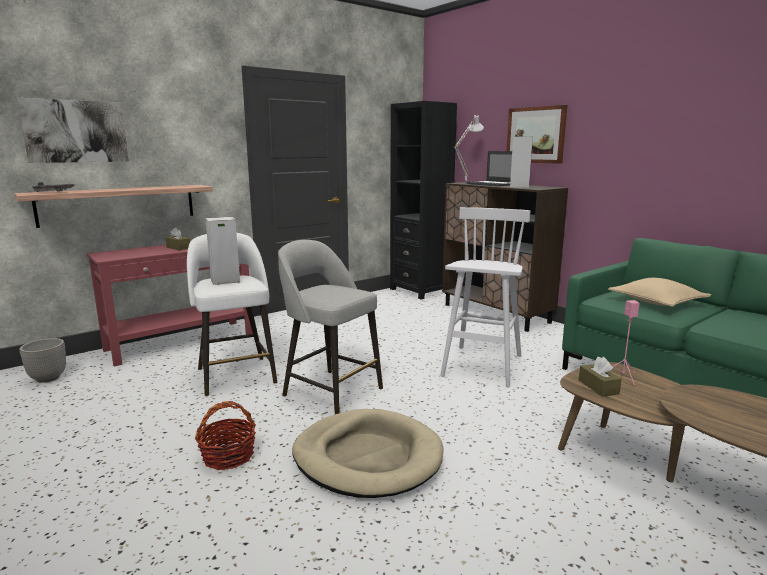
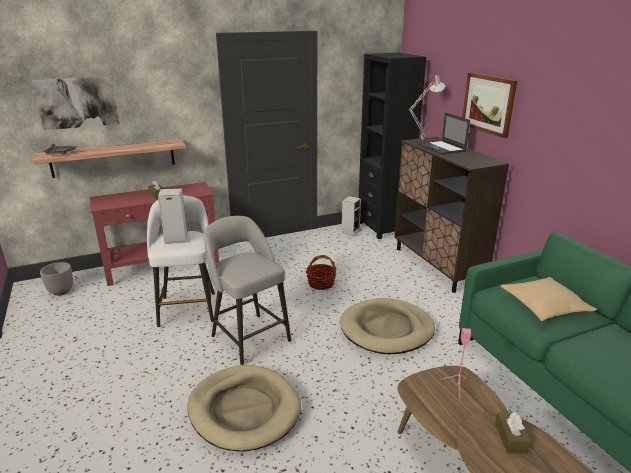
camera: 15 degrees right, 10 degrees up
basket [195,401,256,470] -> basket moved to [306,255,336,290]
white stool [440,207,530,388] -> beige dog bed [340,298,435,354]
speaker [510,136,533,188] -> speaker moved to [342,196,361,236]
brown tissue box [579,357,622,397] -> brown tissue box moved to [495,411,531,454]

